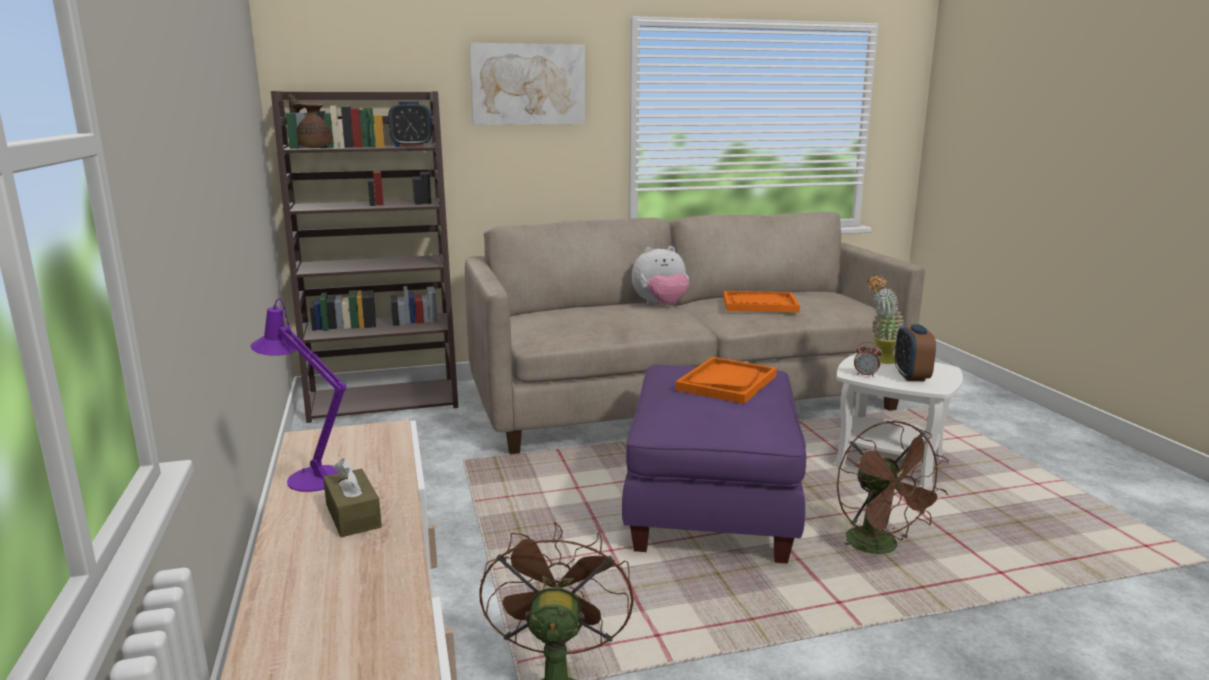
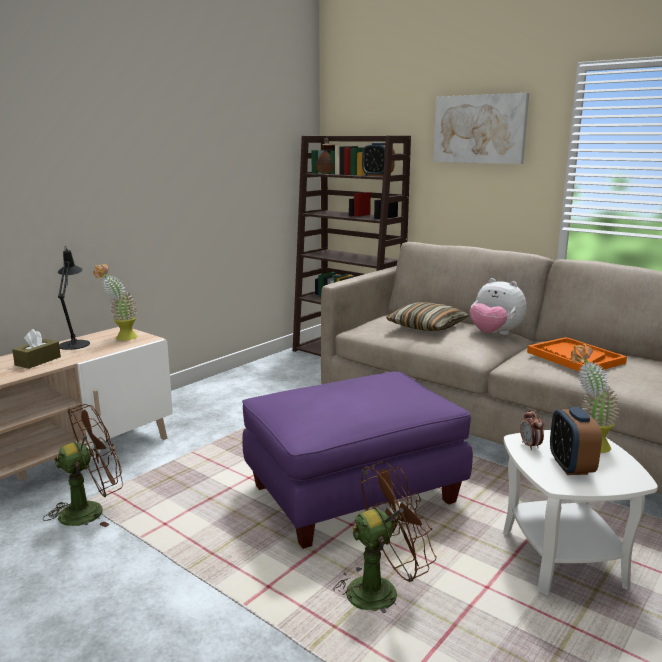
camera: 55 degrees right, 0 degrees up
purple table lamp [250,299,347,492] -> black table lamp [58,246,90,350]
orange tray [675,357,777,404] -> none
brown fan [837,421,949,554] -> brown fan turned 150 degrees counterclockwise [333,461,436,613]
alarm clock [895,324,936,381] -> alarm clock turned 60 degrees counterclockwise [550,407,602,475]
none -> potted plant [93,264,138,341]
none -> pillow [386,302,470,331]

